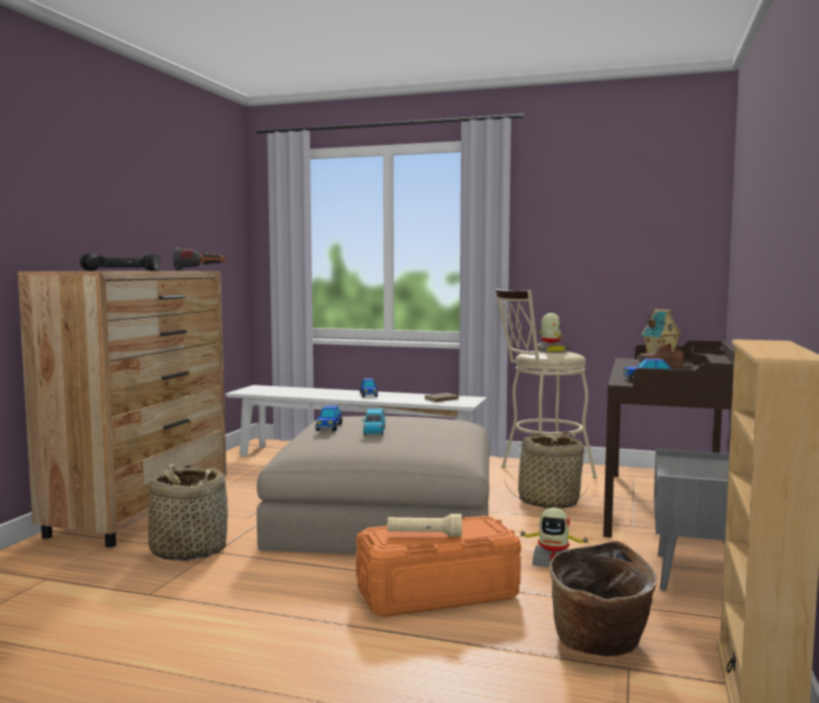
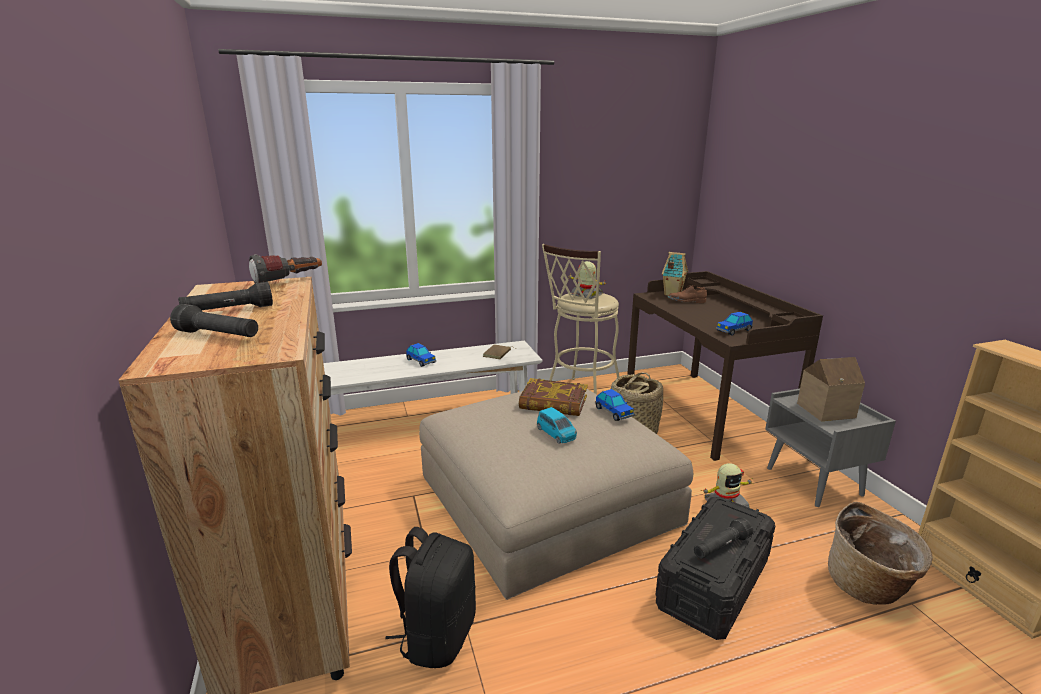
camera: 35 degrees left, 15 degrees up
basket [148,464,228,561] -> black backpack [385,527,476,668]
toy car [315,405,342,431] -> toy car moved to [595,389,634,421]
orange storage box [356,516,521,617] -> black storage box [655,497,775,640]
beige flashlight [387,514,462,537] -> black flashlight [694,517,753,559]
none -> book [519,378,588,416]
none -> toy house [797,357,865,421]

